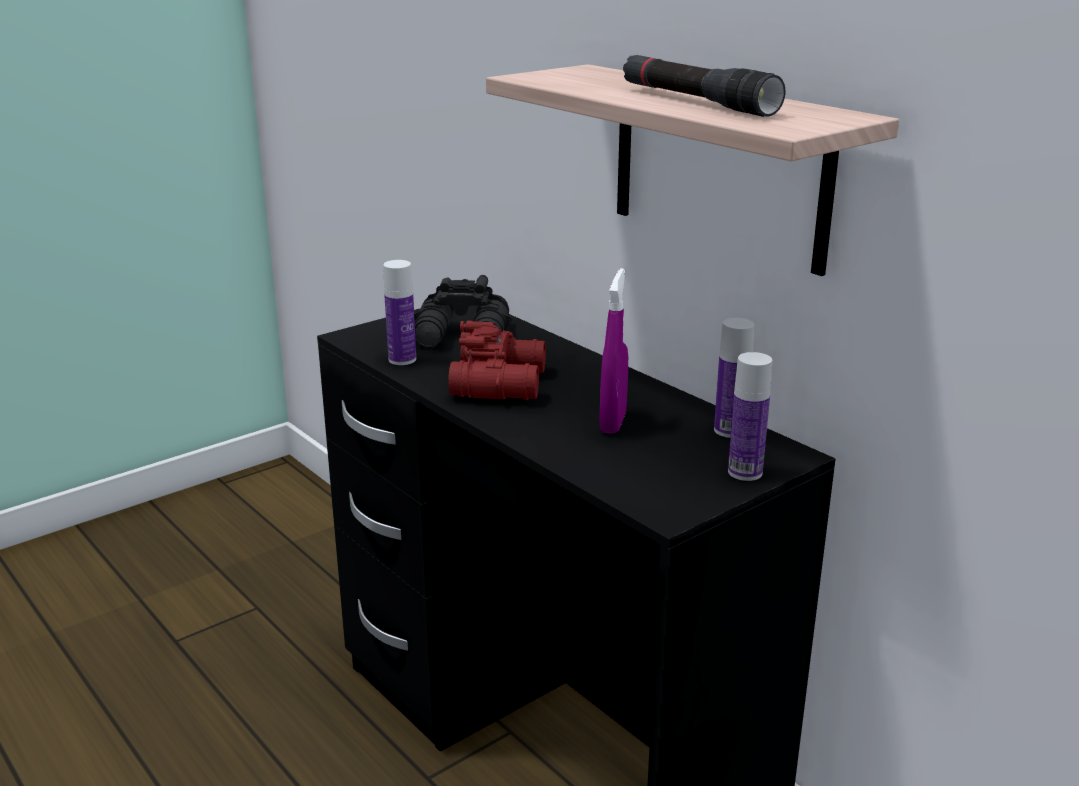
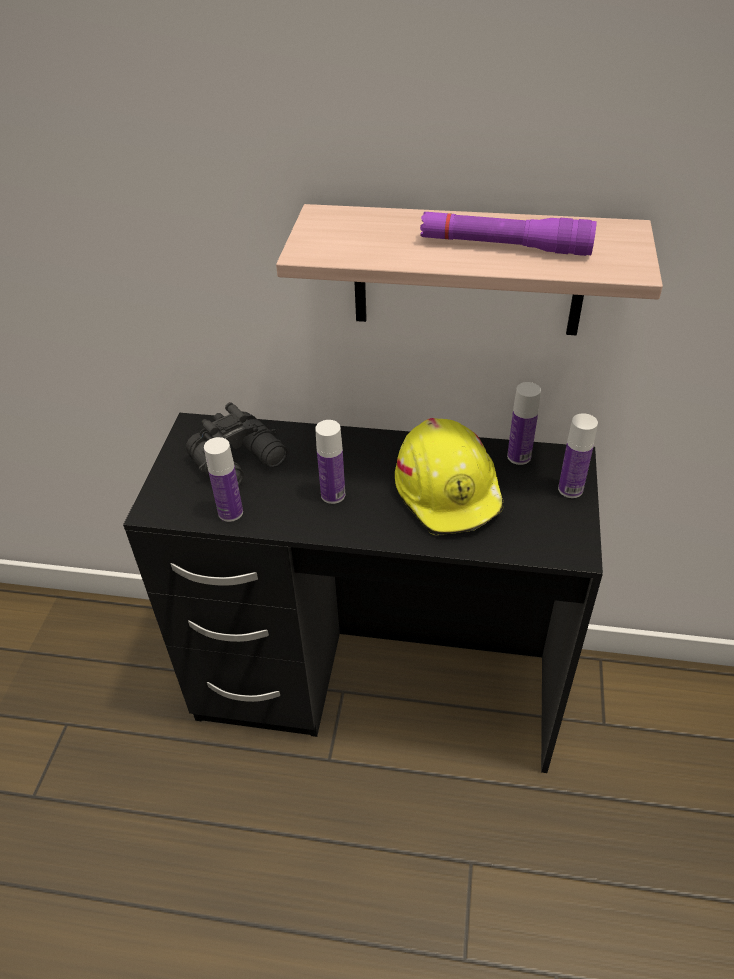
camera: 40 degrees left, 20 degrees up
red binoculars [448,321,546,400] -> bottle [315,420,345,504]
purple spray bottle [600,268,628,434] -> yellow hard hat [395,418,504,535]
black flashlight [623,55,785,117] -> purple flashlight [420,212,597,256]

